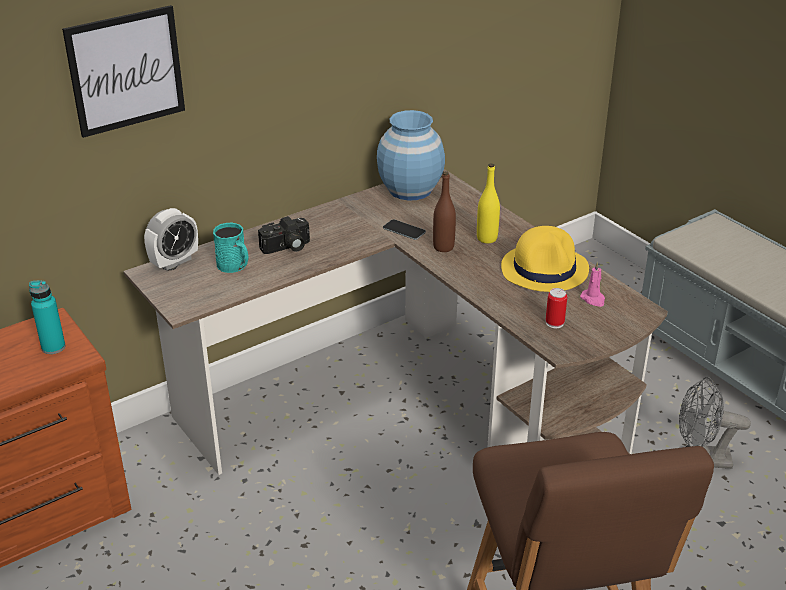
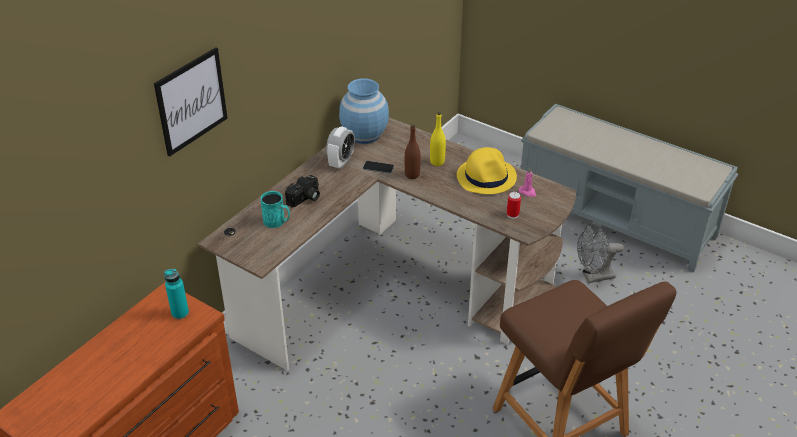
camera: 20 degrees left, 5 degrees up
alarm clock [144,208,198,271] -> alarm clock moved to [326,126,355,169]

